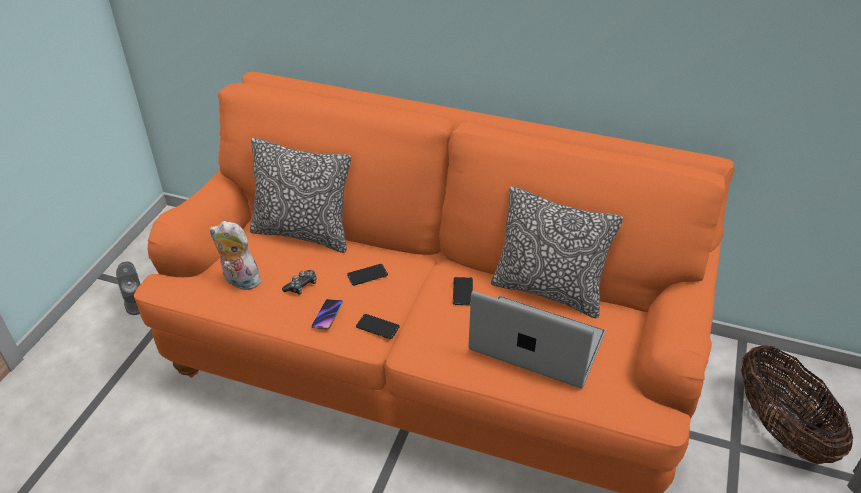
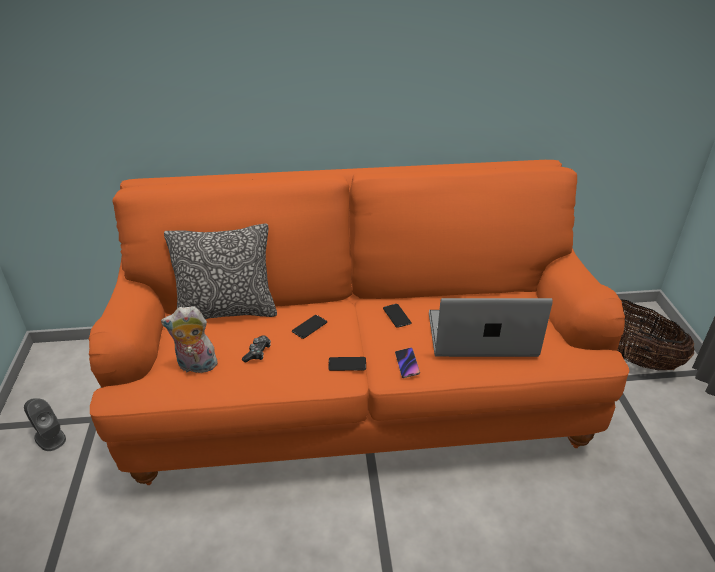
camera: 25 degrees left, 5 degrees down
phone [311,299,343,330] -> phone moved to [395,348,420,378]
pillow [491,186,623,318] -> none

